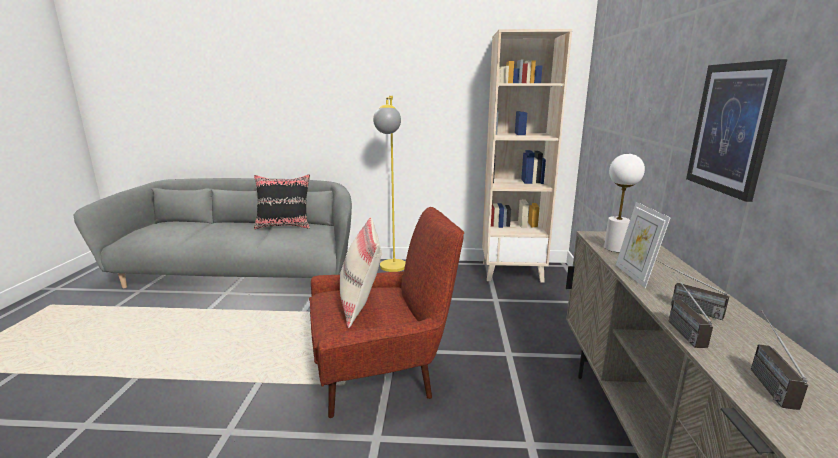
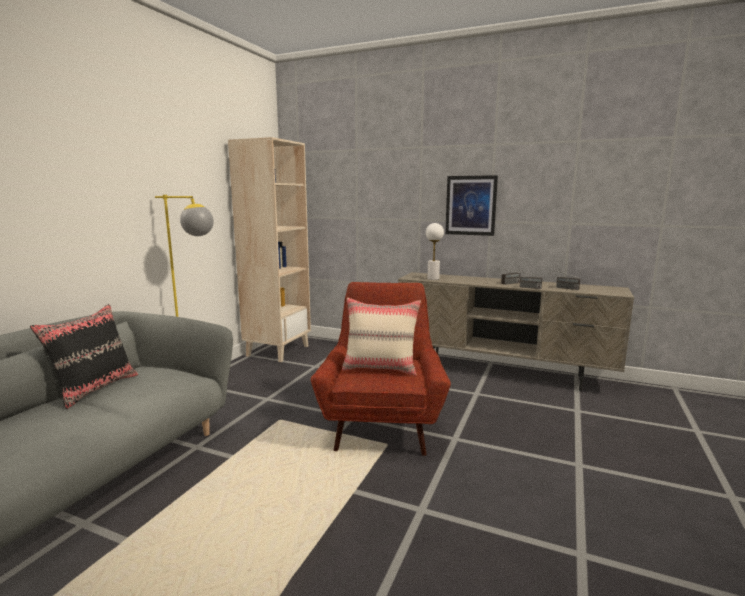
camera: 70 degrees left, 5 degrees down
picture frame [616,202,670,288] -> none

